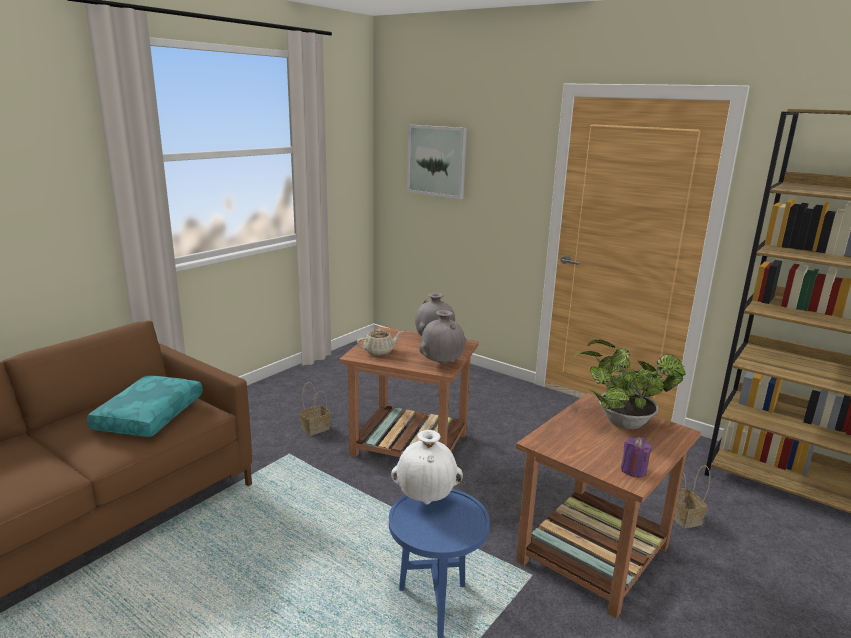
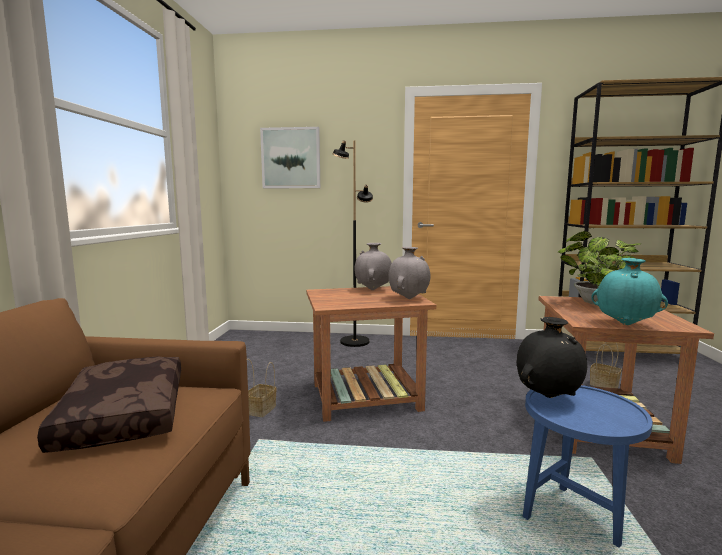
camera: 30 degrees left, 10 degrees down
turquoise pillow [87,376,202,437] -> brown pillow [37,356,181,453]
beige teapot [357,329,403,355] -> none
white vase [391,430,463,505] -> black vase [517,317,587,398]
purple candle [621,437,652,477] -> none
none -> black floor lamp [332,140,373,347]
none -> turquoise vase [591,258,668,325]

